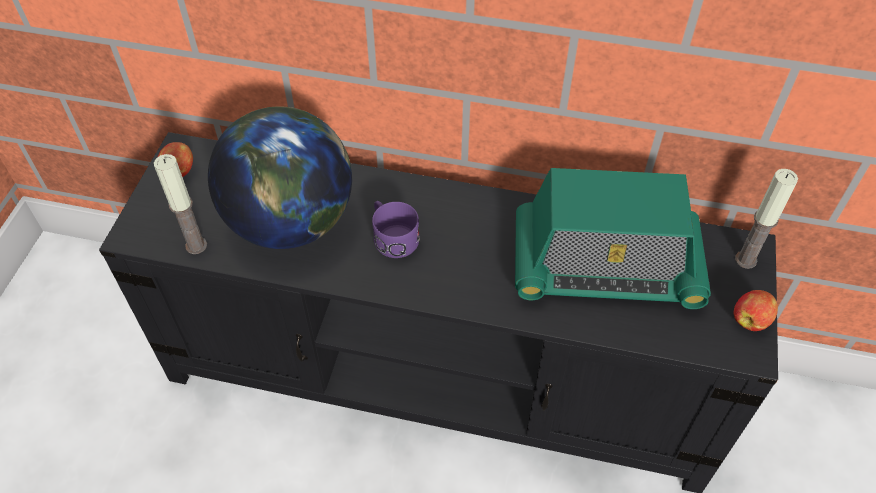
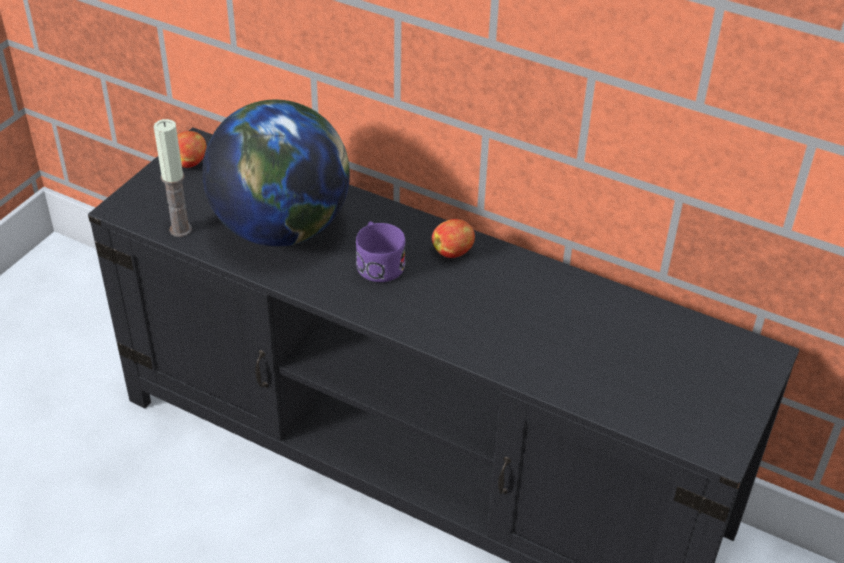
camera: 15 degrees right, 10 degrees down
radio [515,168,711,309] -> none
apple [734,290,778,331] -> apple moved to [432,219,475,258]
candle [735,169,798,269] -> none

